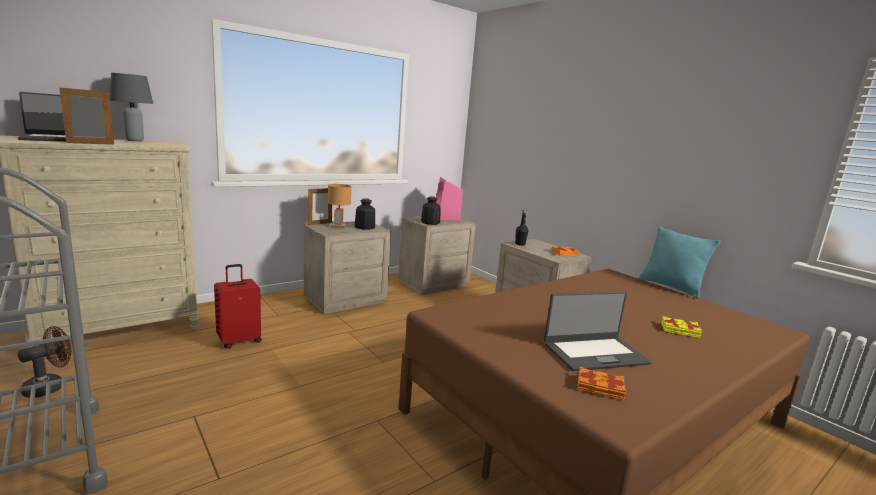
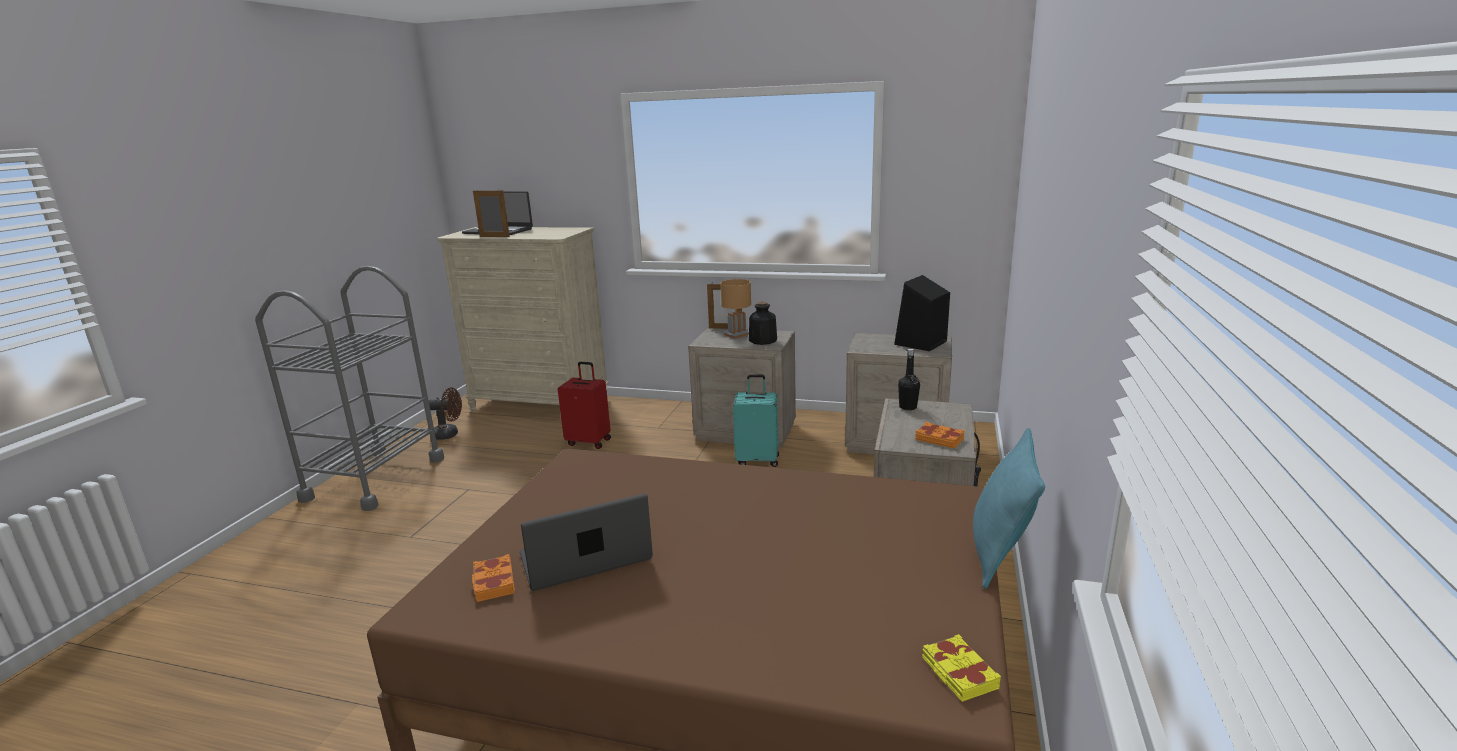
camera: 55 degrees right, 5 degrees up
grey table lamp [109,73,153,141] -> none
bottle [421,196,441,225] -> none
pink speaker [436,177,463,221] -> black speaker [894,275,950,351]
laptop [544,291,651,371] -> laptop turned 120 degrees clockwise [520,494,653,591]
yellow book [661,316,702,338] -> yellow book moved to [922,634,1001,702]
none -> turquoise suitcase [733,374,779,467]

